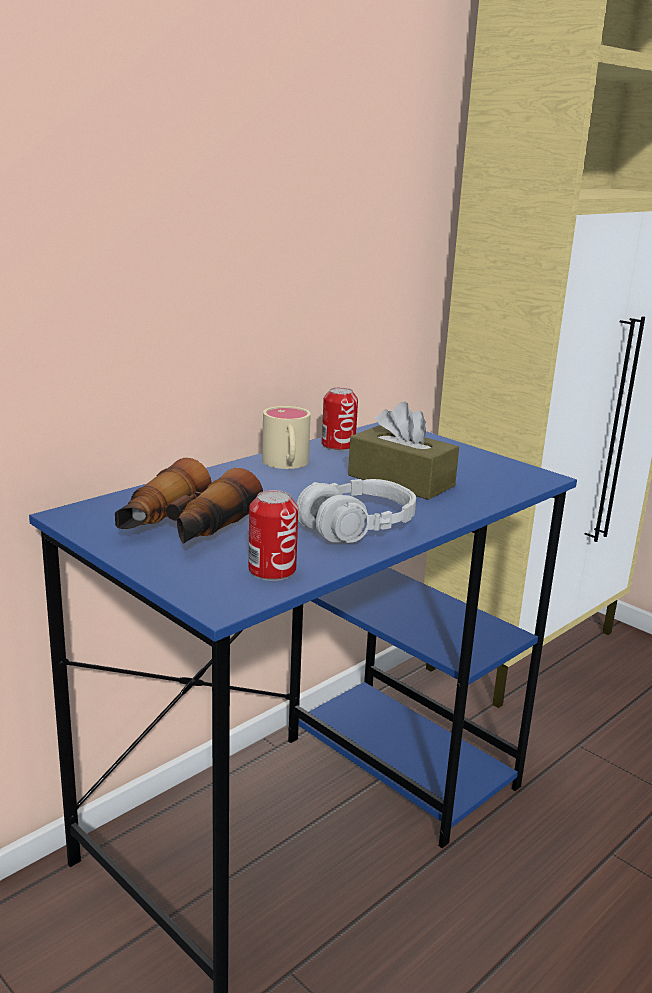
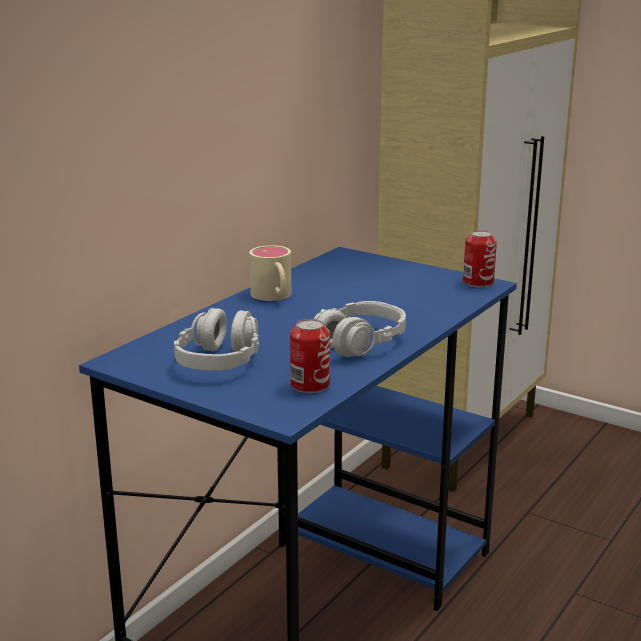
camera: 10 degrees left, 0 degrees up
binoculars [115,458,263,544] -> grey headphones [174,308,259,371]
can [322,387,358,451] -> can moved to [463,230,497,287]
brown tissue box [348,402,459,500] -> none

